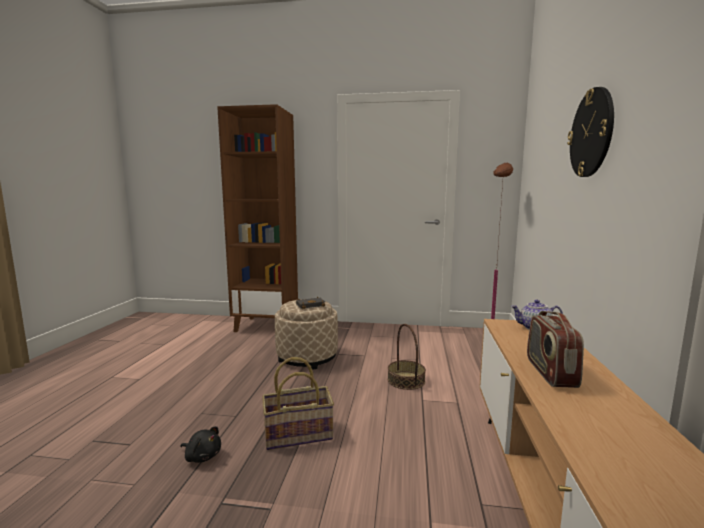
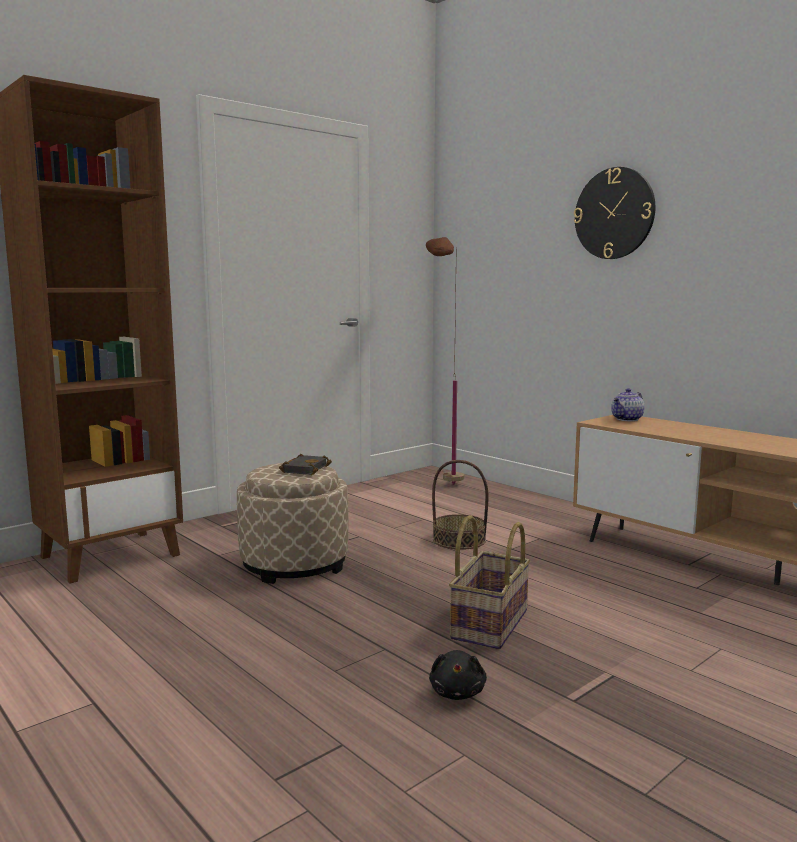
camera: 50 degrees left, 0 degrees up
black plush toy [181,426,221,463] -> black plush toy turned 120 degrees clockwise [429,650,487,700]
radio [527,311,584,388] -> none

